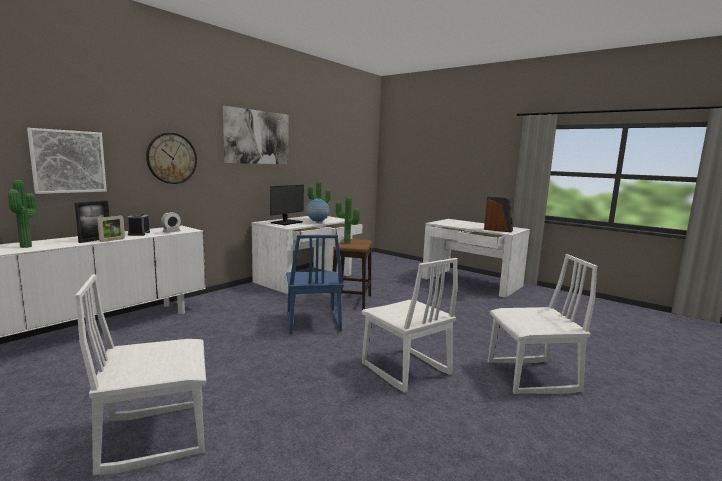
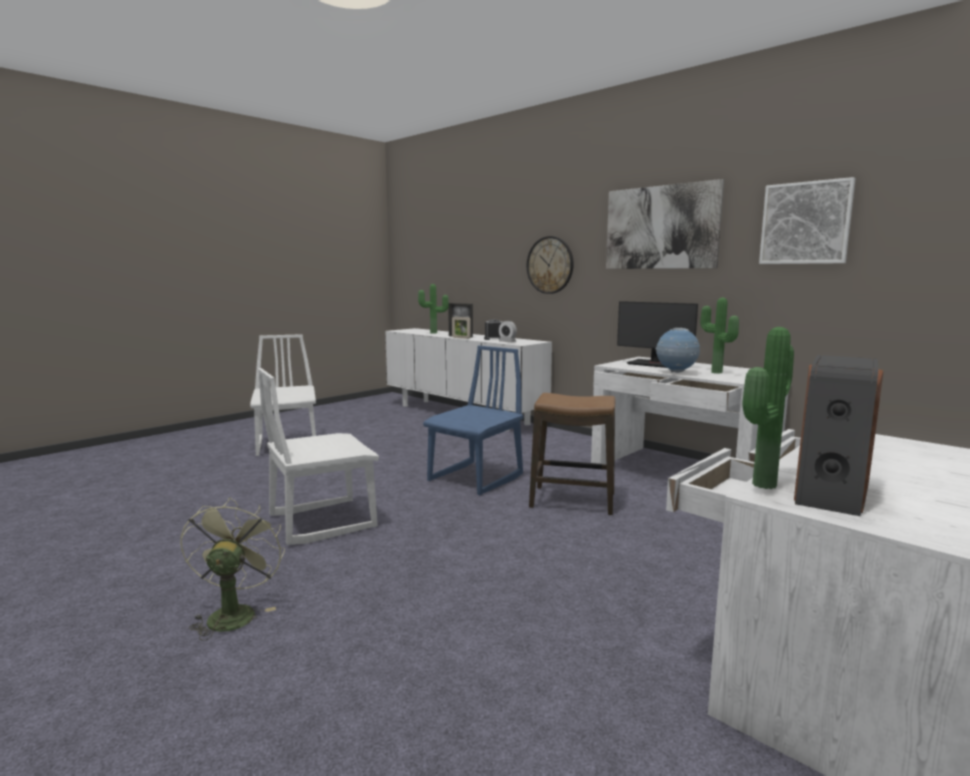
camera: 95 degrees right, 0 degrees up
picture [27,128,107,194] -> picture moved to [759,177,856,264]
blue chair [286,235,344,334] -> blue chair turned 135 degrees clockwise [423,346,523,495]
potted plant [335,196,360,244] -> potted plant moved to [743,327,794,489]
white chair [488,254,598,394] -> green fan [180,497,285,641]

